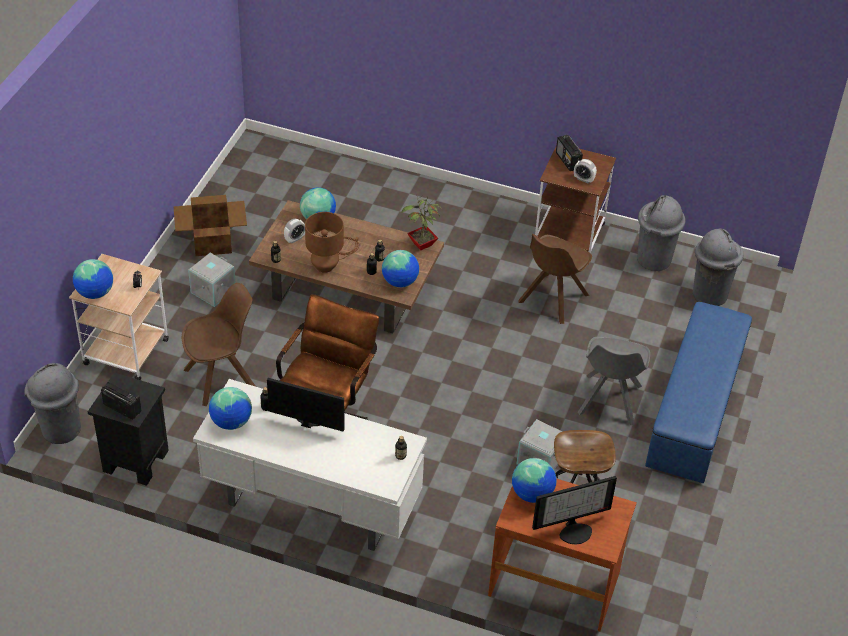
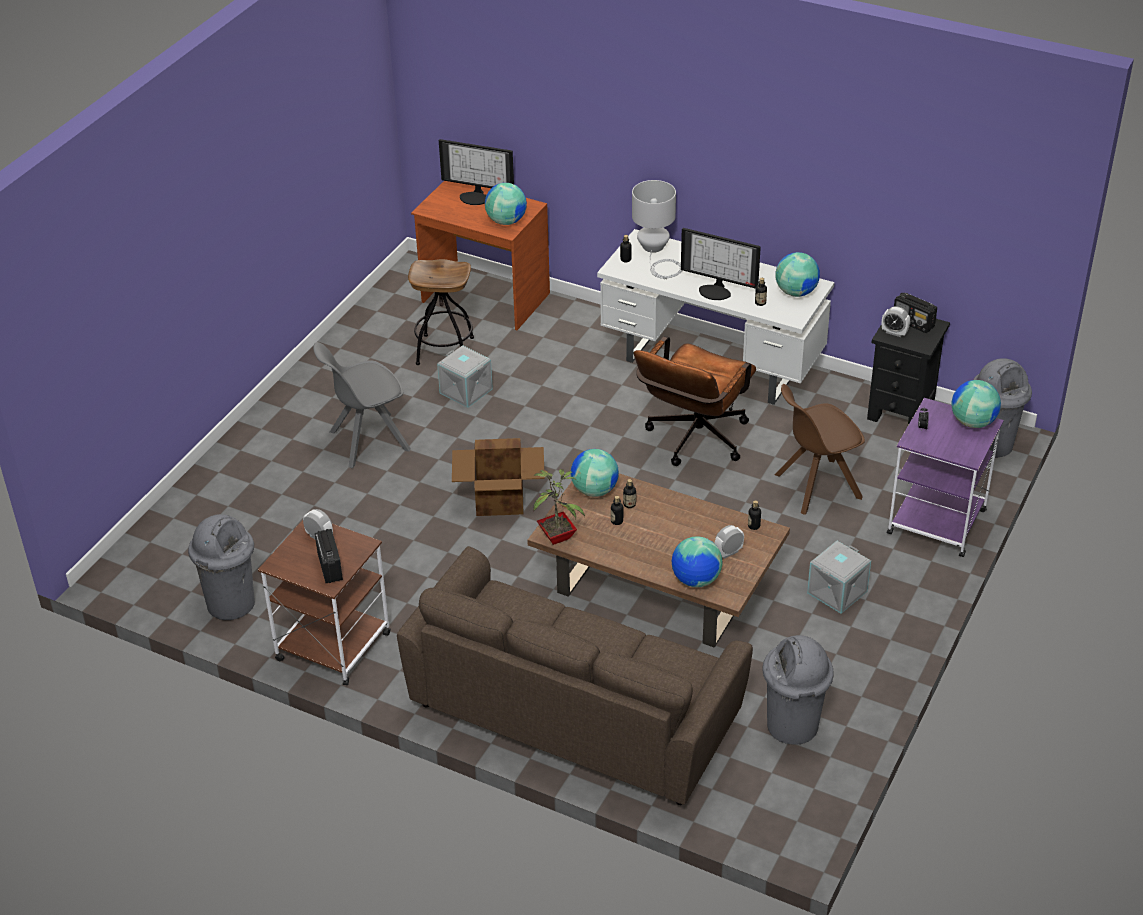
camera: 170 degrees left, 5 degrees down
beige cart [69,254,169,380] -> purple cart [887,398,1004,557]
cardboard box [174,195,247,256] -> cardboard box moved to [452,438,545,516]
brown table lamp [305,212,359,273] -> none
brown chair [518,234,592,324] -> none
monitor [532,476,617,544] -> monitor turned 150 degrees counterclockwise [439,139,514,205]
grey chair [578,337,650,425] -> grey chair turned 135 degrees counterclockwise [313,342,411,468]
blue bench [645,302,752,483] -> none
grey trash can [693,229,744,306] -> grey trash can moved to [762,635,834,745]
none -> brown sofa [397,546,753,805]
none -> grey table lamp [632,180,683,279]
none -> alarm clock [882,306,910,337]

